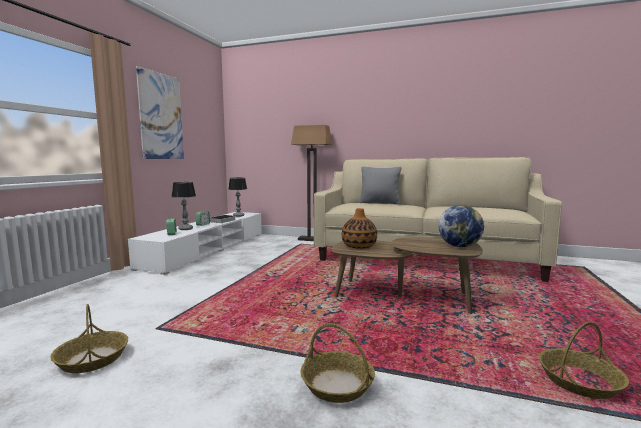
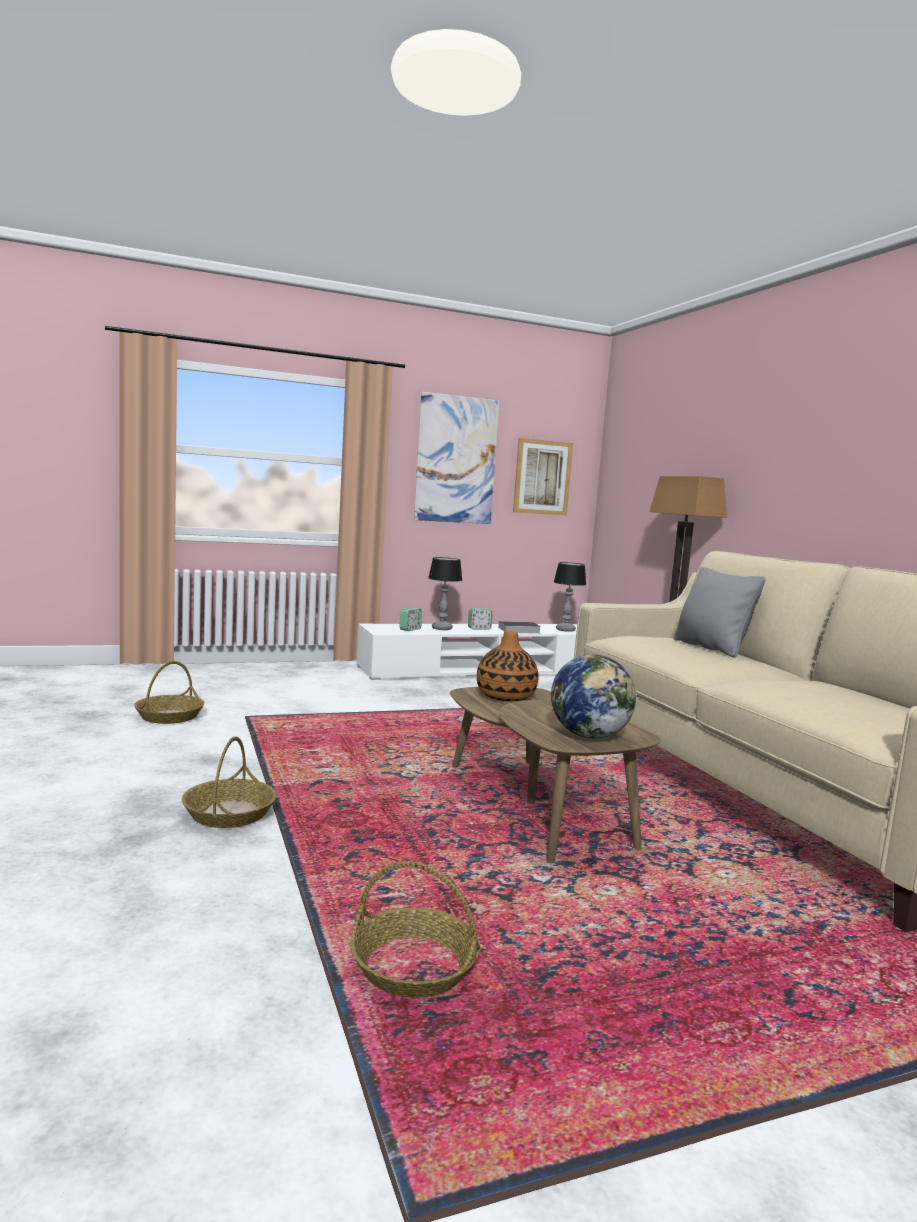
camera: 50 degrees right, 0 degrees up
none -> picture [513,438,573,516]

